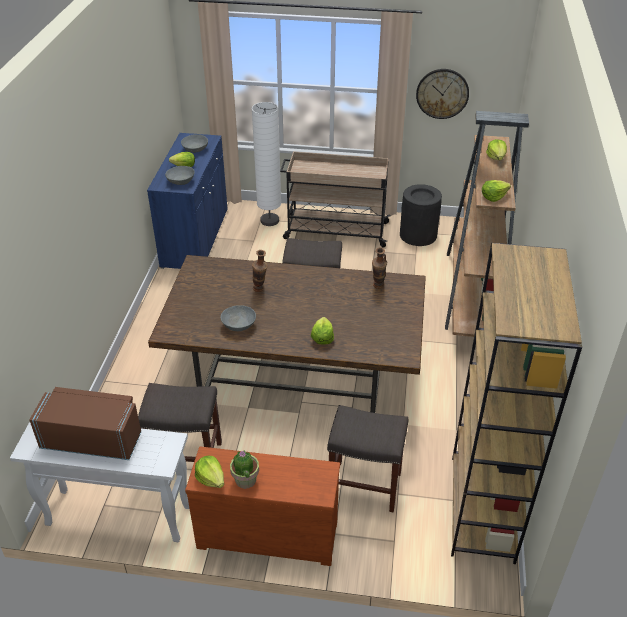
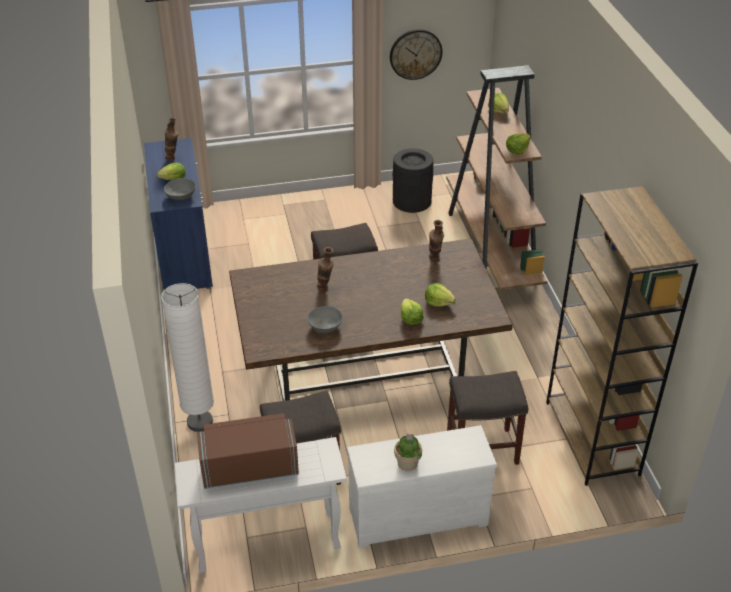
camera: 20 degrees left, 0 degrees up
grey bowl [181,134,208,153] -> vase [165,118,178,161]
brown dresser [185,446,340,566] -> white dresser [347,425,497,548]
lettuce [195,456,224,488] -> lettuce moved to [425,283,456,307]
white floor lamp [252,102,281,226] -> white floor lamp moved to [161,283,214,432]
beige cart [280,151,390,248] -> none

